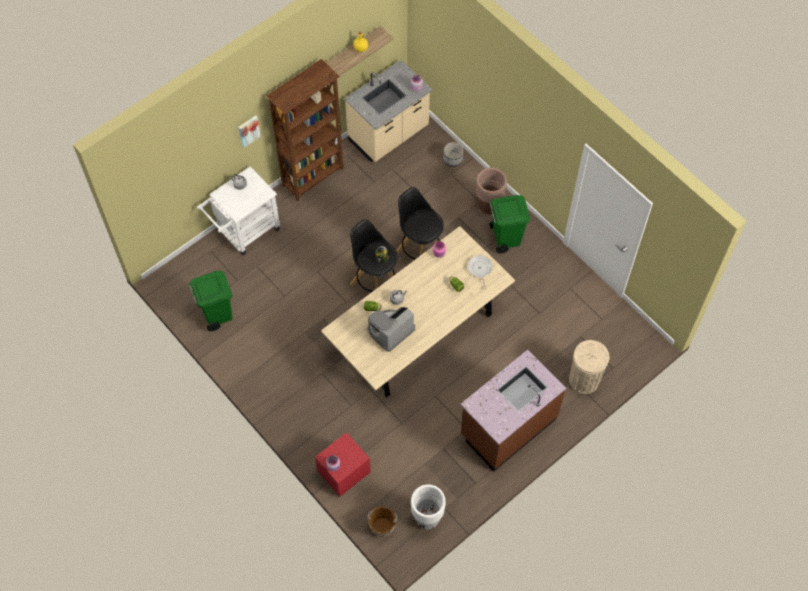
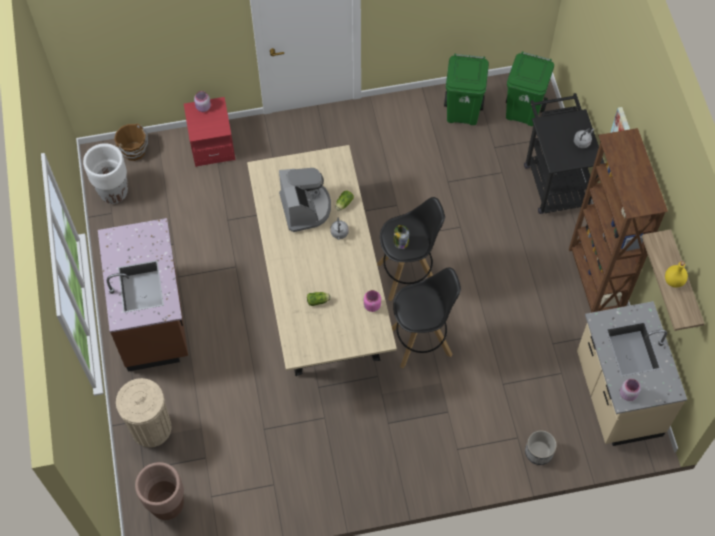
camera: 120 degrees right, 0 degrees up
white cart [197,166,280,255] -> black cart [524,93,604,214]
frying pan [468,256,492,290] -> none
brown planter [476,167,507,214] -> brown planter moved to [135,462,184,520]
green trash can [489,195,530,253] -> green trash can moved to [506,51,554,126]

